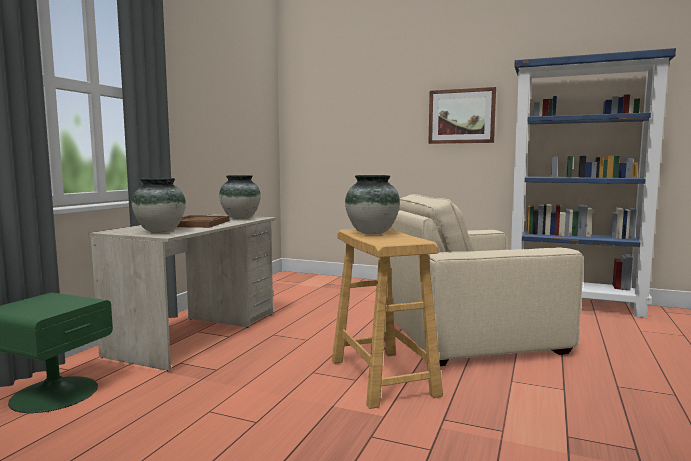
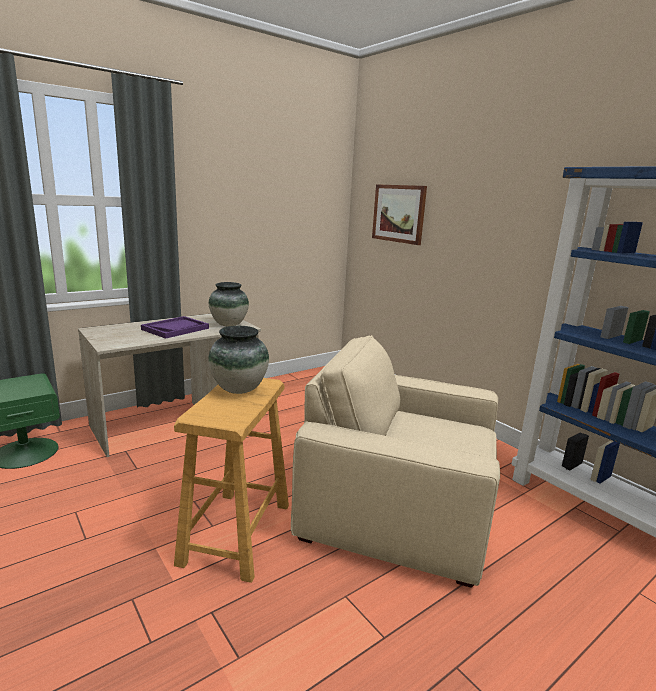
camera: 30 degrees right, 10 degrees up
vase [132,178,186,233] -> none
brown tray [177,215,230,228] -> purple tray [141,316,209,339]
picture [428,87,496,144] -> picture moved to [372,184,427,245]

